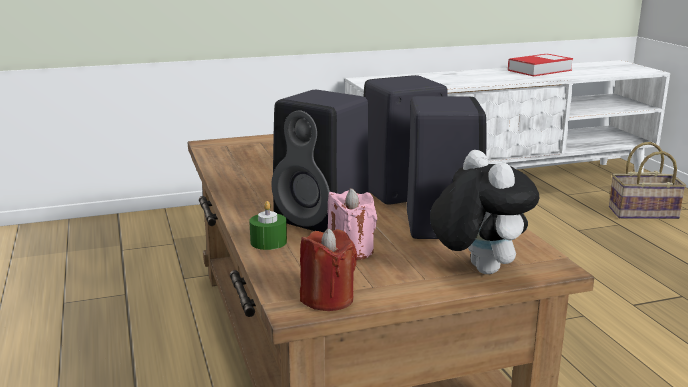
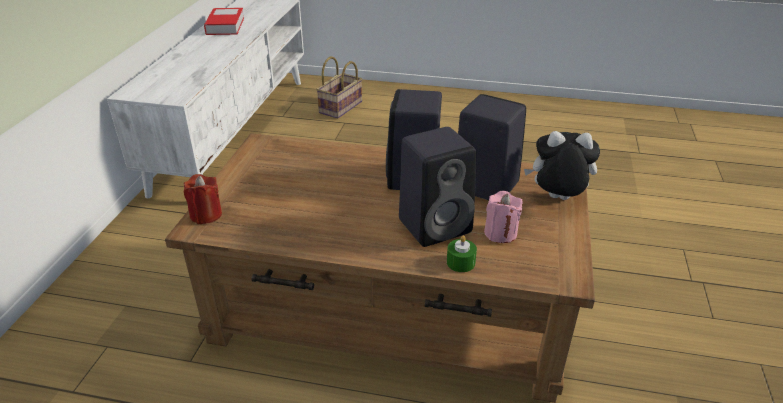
camera: 60 degrees left, 15 degrees up
red candle [300,228,358,311] -> red candle moved to [184,174,222,224]

